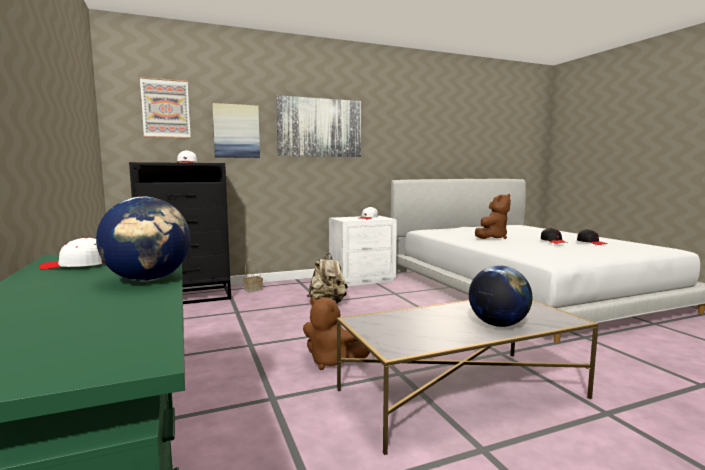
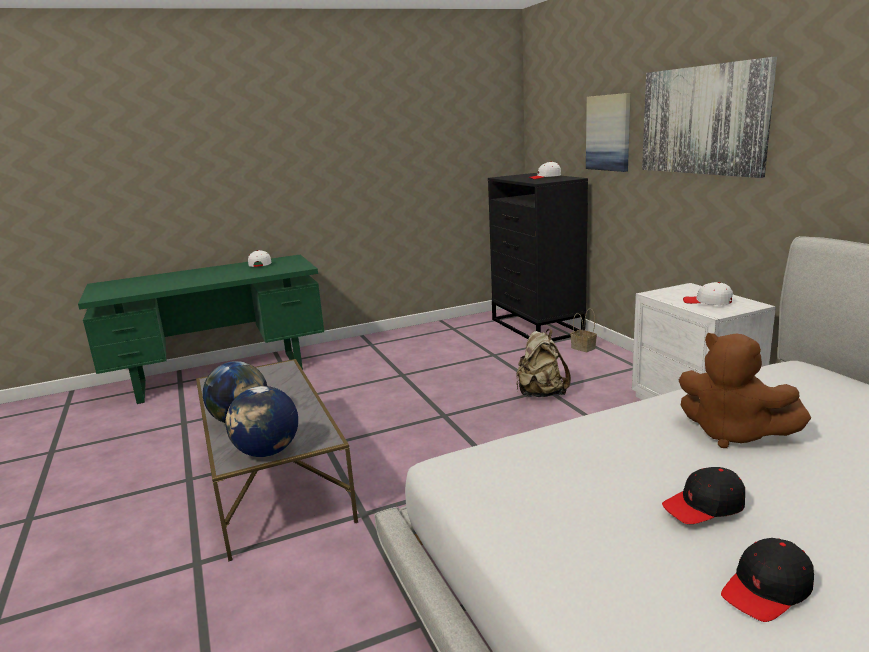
camera: 90 degrees right, 10 degrees up
globe [96,197,190,281] -> globe moved to [226,386,298,457]
picture [140,77,191,139] -> none
brown plush toy [303,297,370,370] -> none

